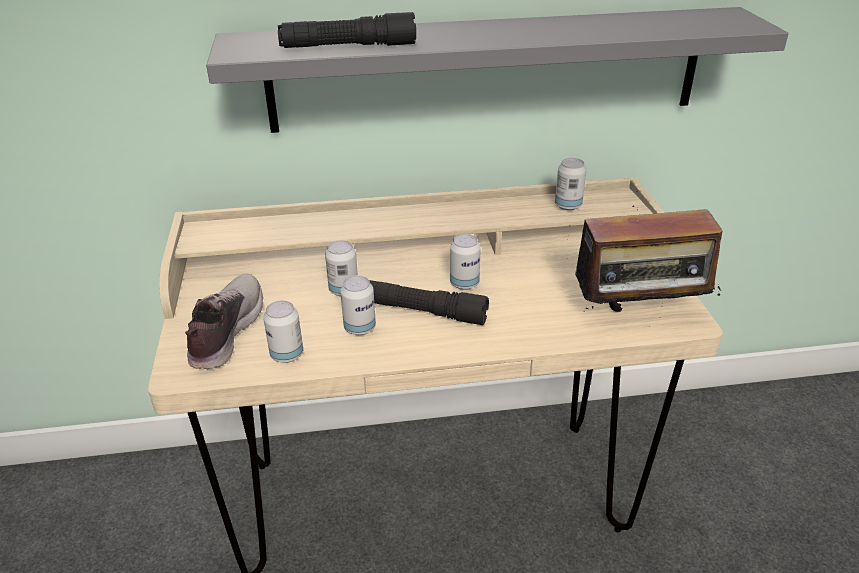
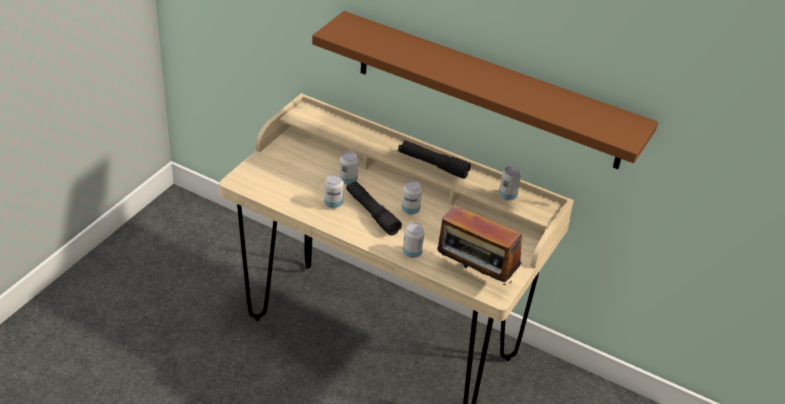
camera: 35 degrees right, 5 degrees up
shoe [185,274,263,369] -> none
grey shelf [206,7,789,133] -> brown shelf [312,11,658,169]
can [263,301,303,363] -> can moved to [403,223,424,258]
black flashlight [278,12,416,48] -> black flashlight moved to [398,140,471,179]

